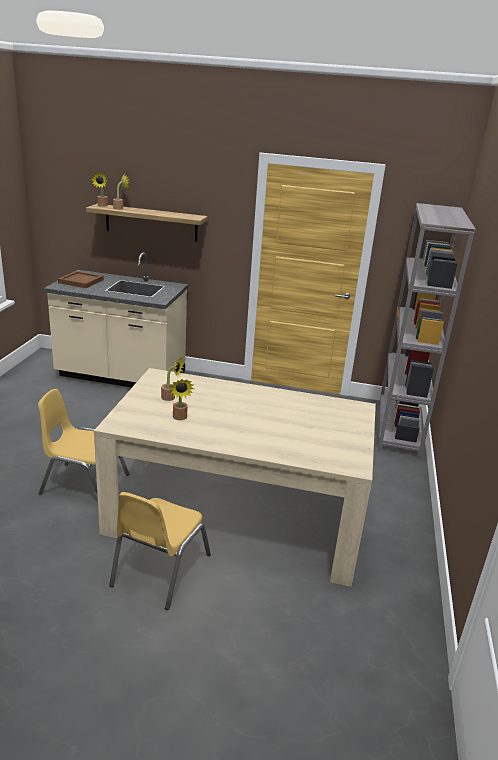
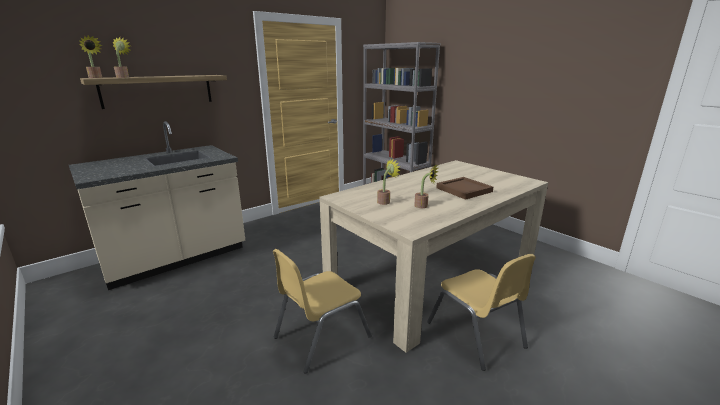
camera: 50 degrees left, 5 degrees down
brown tray [58,271,104,288] -> brown tray moved to [436,177,493,200]

